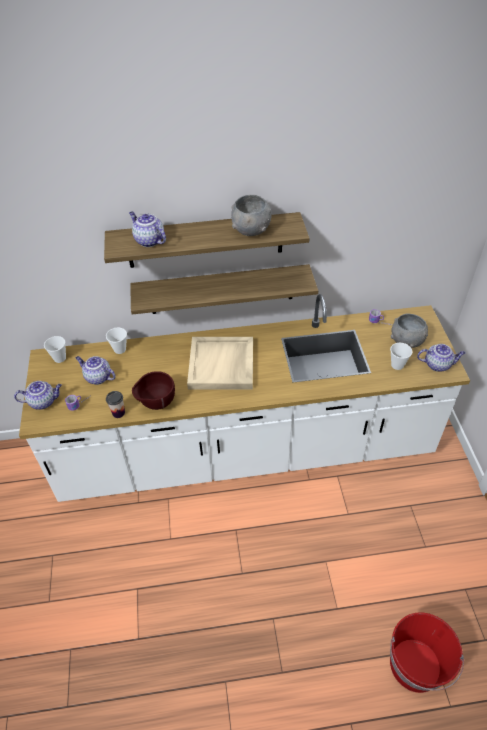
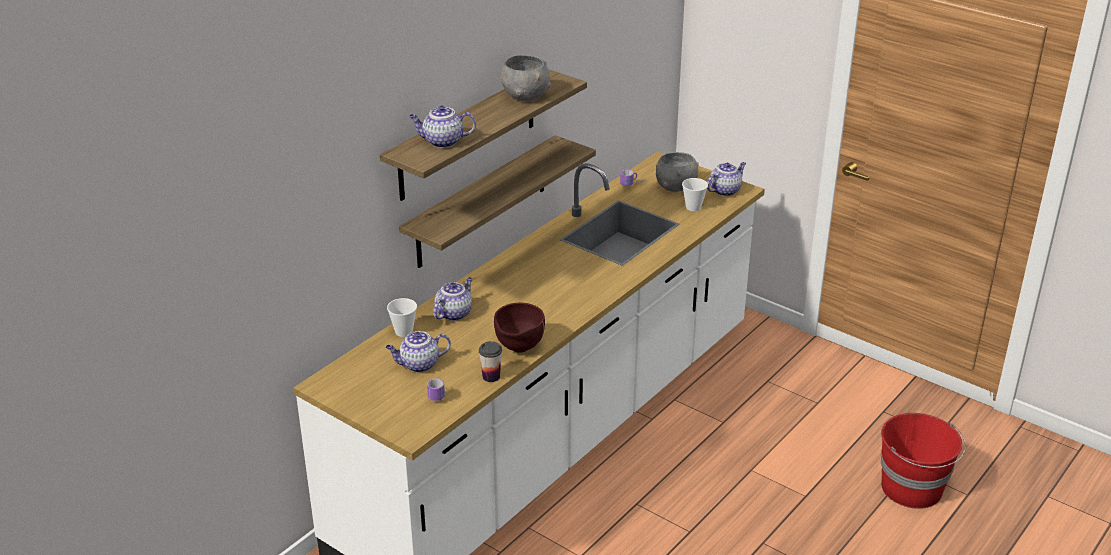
camera: 45 degrees left, 15 degrees down
teapot [14,381,62,410] -> teapot moved to [433,277,473,321]
cup [44,336,66,363] -> none
beige tray [187,337,253,389] -> none

